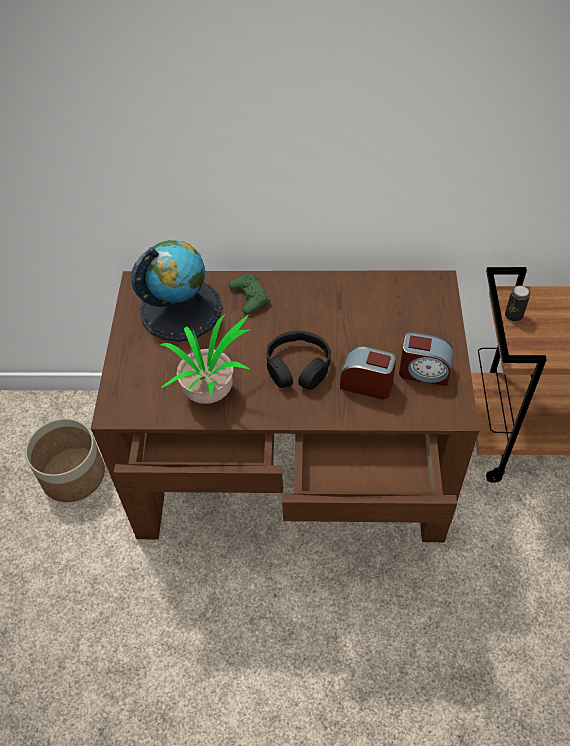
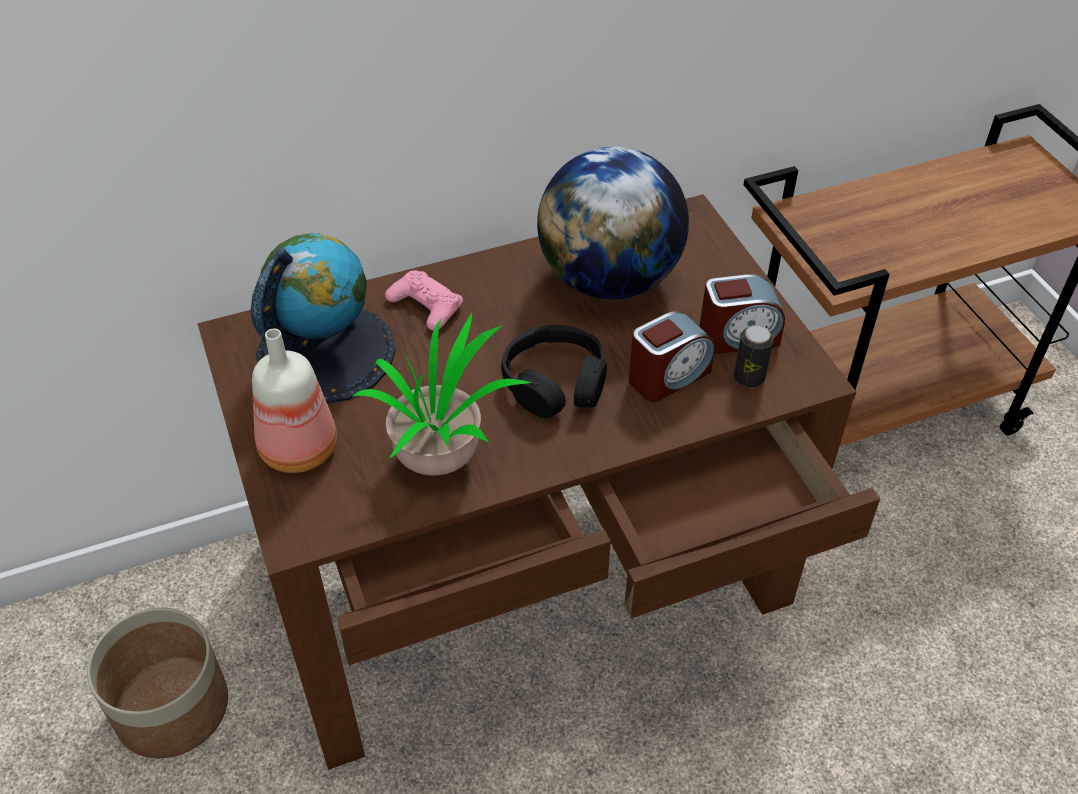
camera: 25 degrees left, 5 degrees down
green game controller [229,273,270,314] -> pink game controller [385,271,463,331]
alarm clock [340,347,396,400] -> alarm clock turned 150 degrees clockwise [629,311,715,402]
can [505,285,530,321] -> can moved to [734,325,774,387]
none -> bottle [252,328,337,473]
none -> globe [537,146,689,299]

